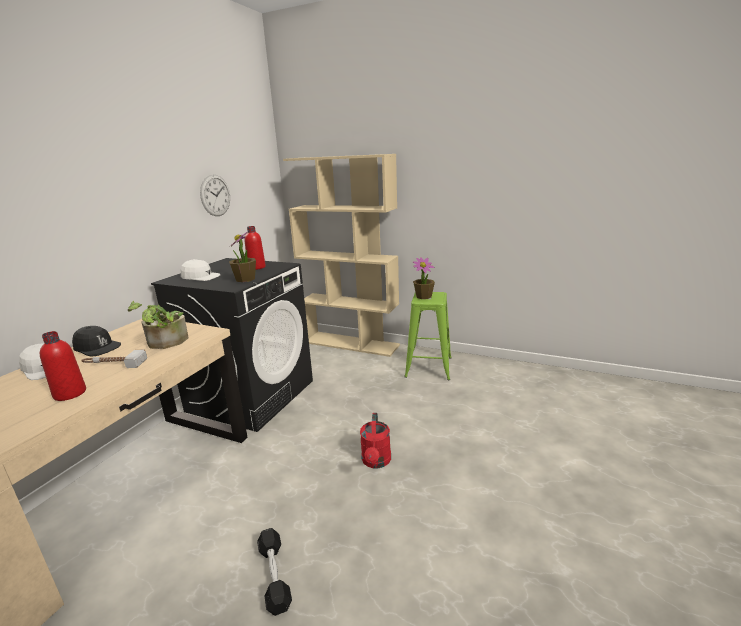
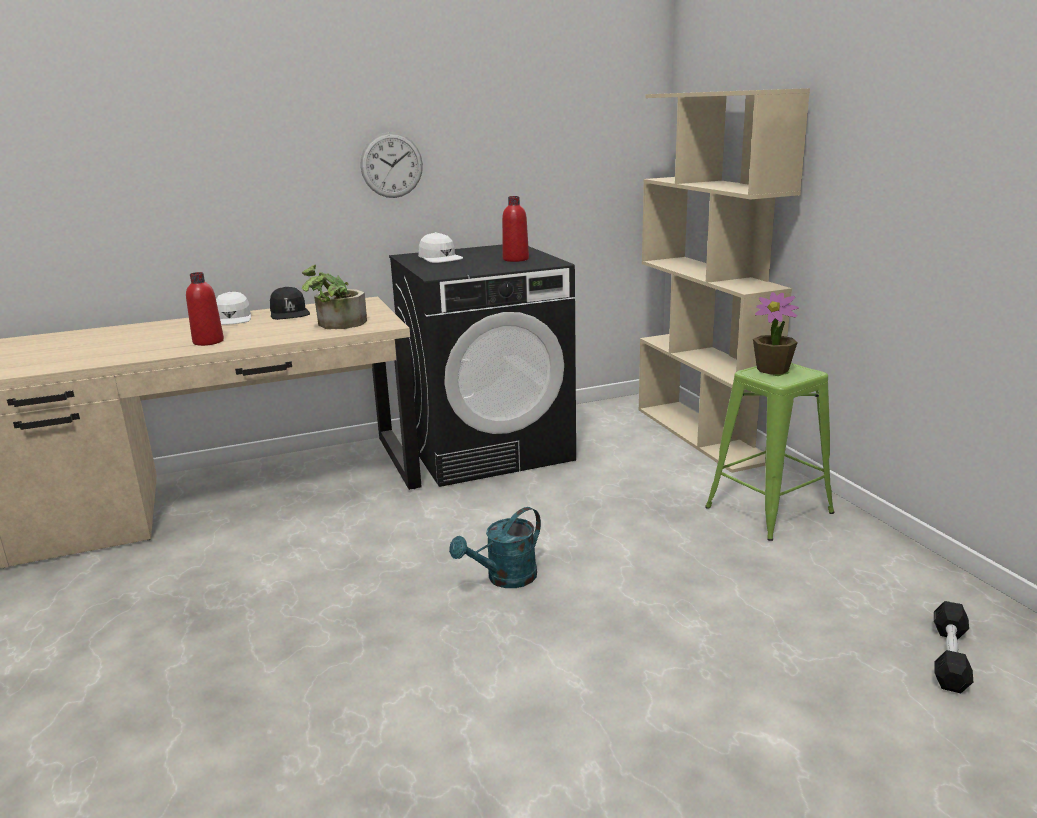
camera: 45 degrees right, 0 degrees up
hammer [81,350,147,368] -> none
wall clock [200,174,230,216] -> wall clock moved to [360,132,423,198]
potted plant [229,231,256,282] -> none
black dumbbell [257,528,292,616] -> black dumbbell moved to [934,601,973,693]
red watering can [360,413,391,469] -> turquoise watering can [449,507,541,588]

